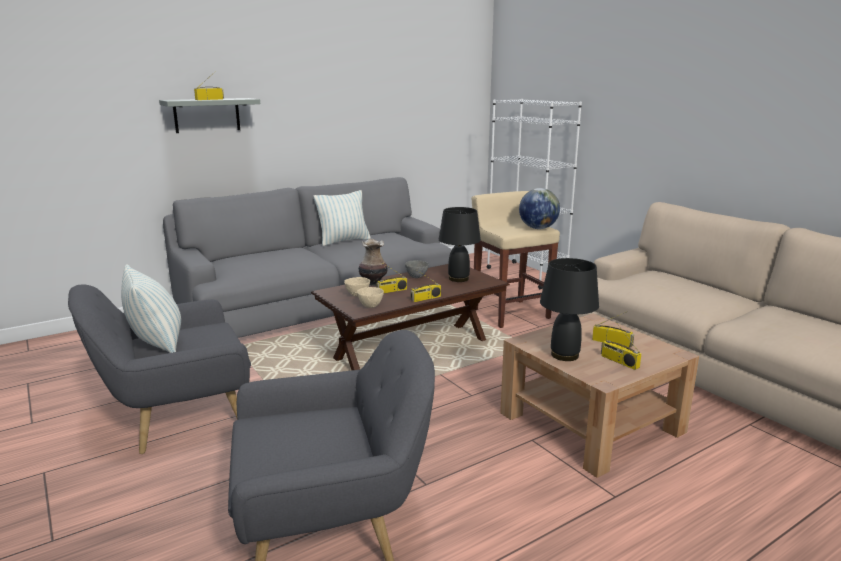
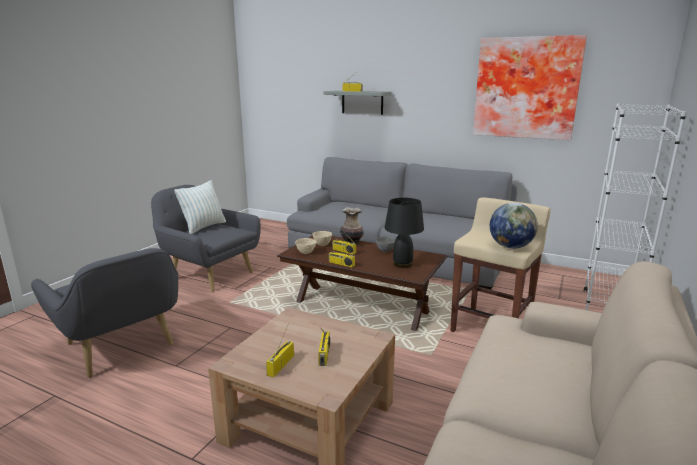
camera: 60 degrees right, 0 degrees up
pillow [314,190,371,246] -> none
black table lamp [540,258,599,361] -> none
none -> picture [473,35,587,140]

